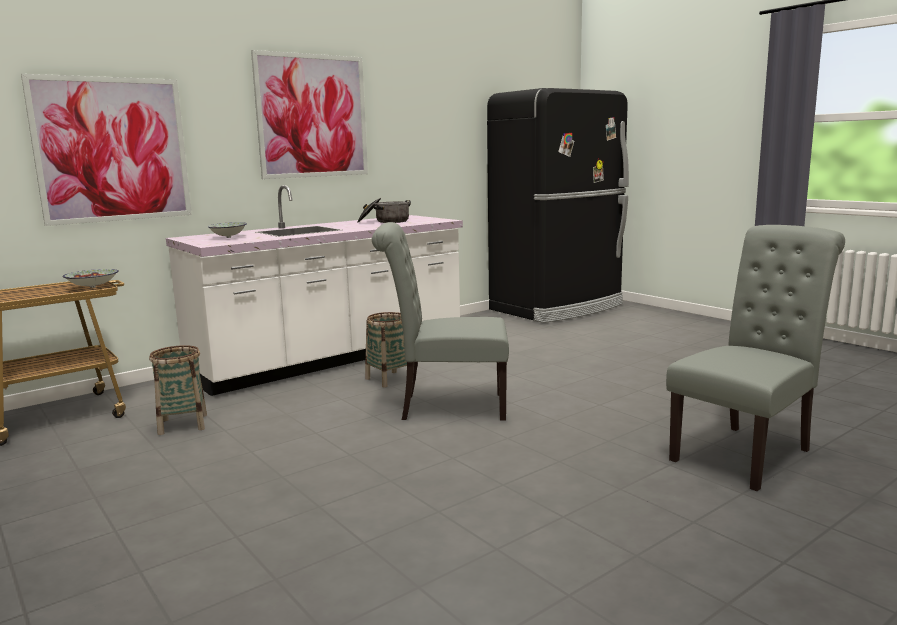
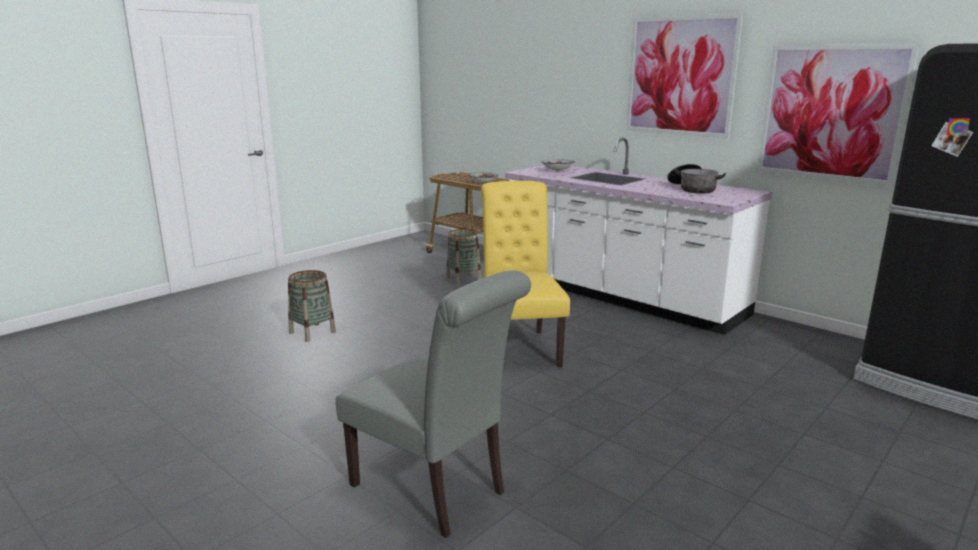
camera: 80 degrees right, 5 degrees up
picture [21,74,192,226] -> picture moved to [757,44,920,186]
basket [365,312,407,388] -> basket moved to [288,270,336,342]
grey chair [372,222,509,421] -> yellow chair [481,181,570,368]

